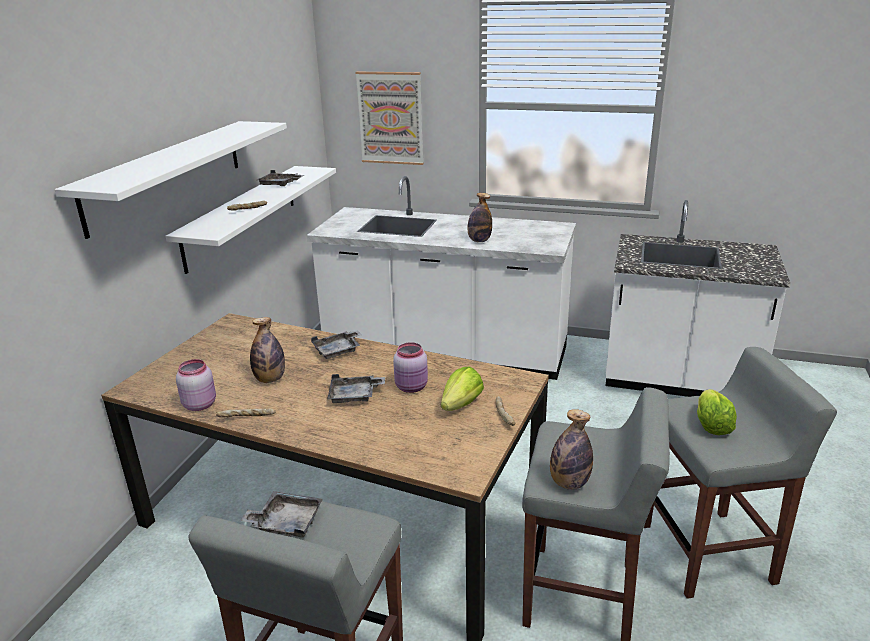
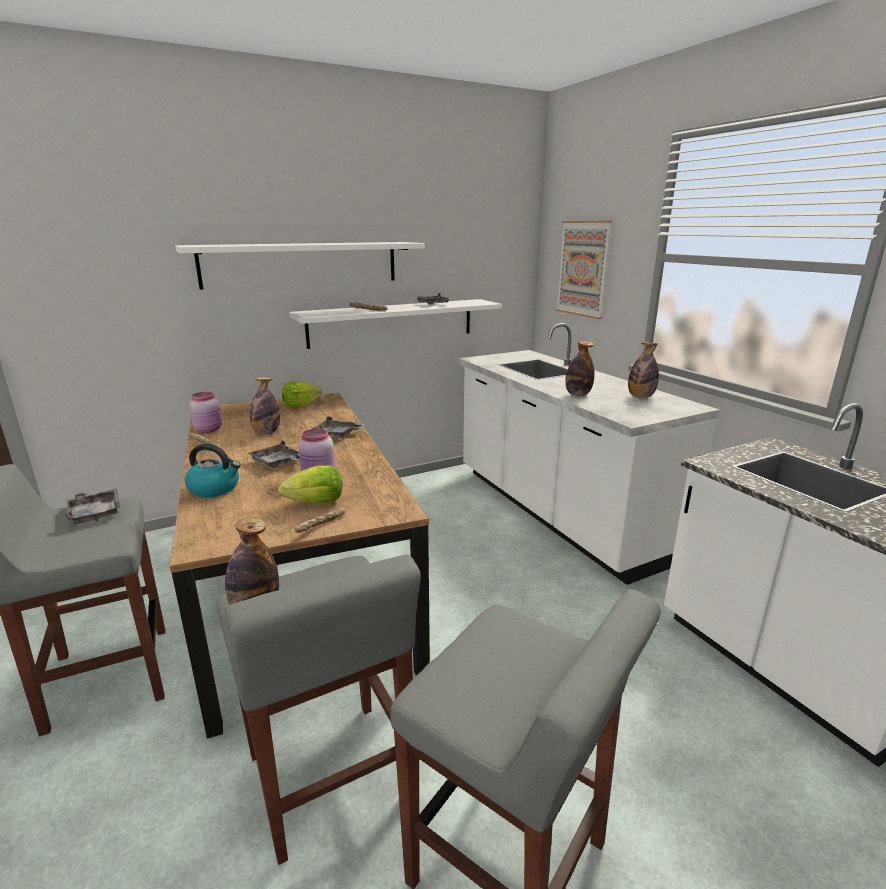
camera: 45 degrees right, 5 degrees down
lettuce [697,389,737,435] -> lettuce moved to [282,381,321,408]
none -> kettle [185,444,241,497]
none -> bottle [628,342,659,398]

